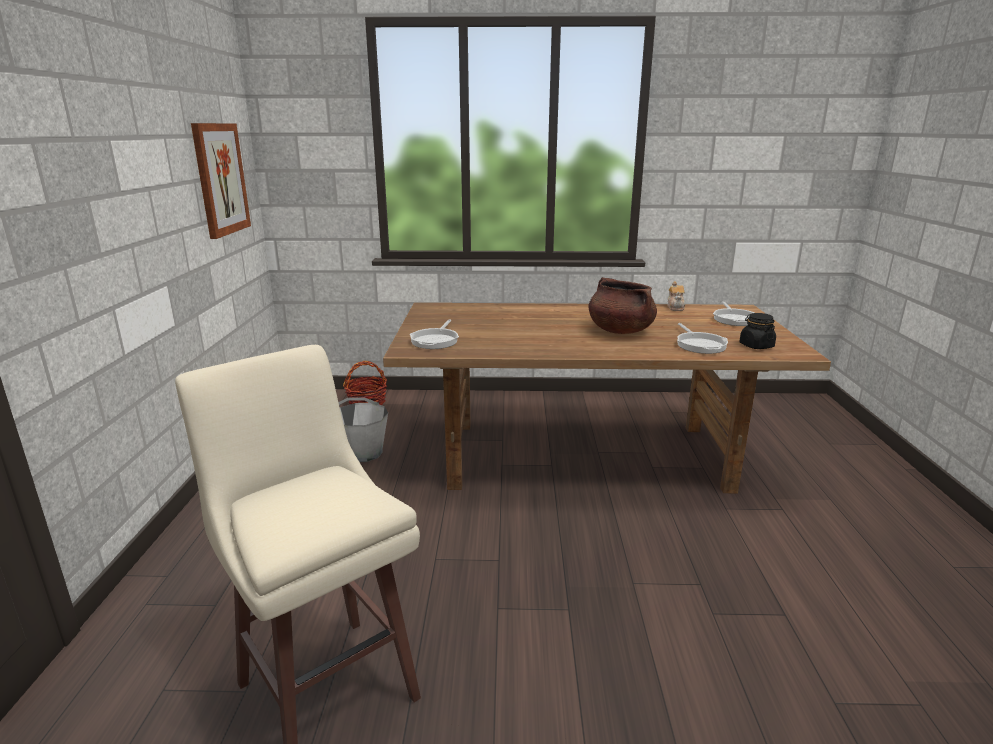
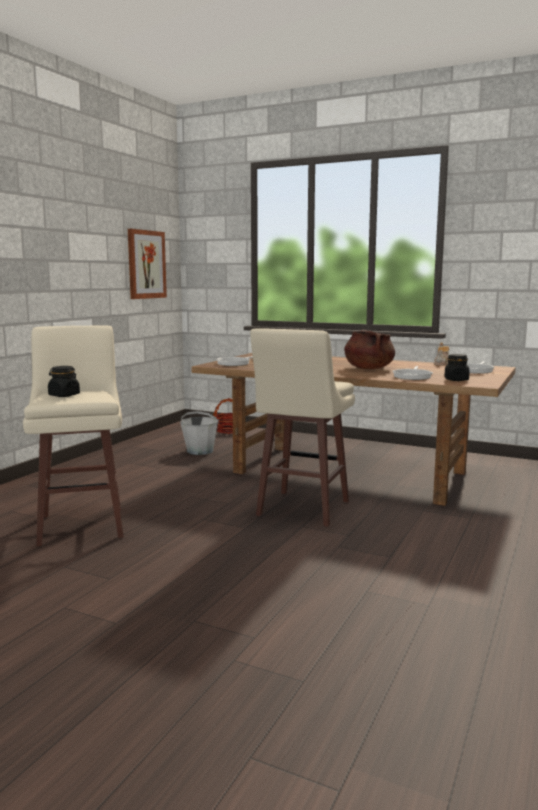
camera: 25 degrees right, 10 degrees down
none -> black jar [48,366,80,397]
none -> beige stool [250,328,355,527]

